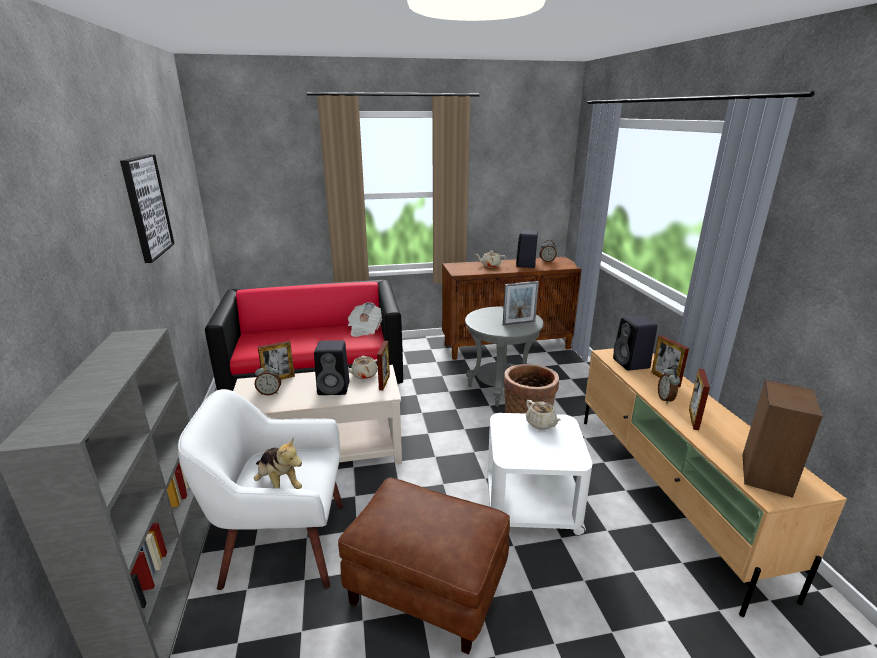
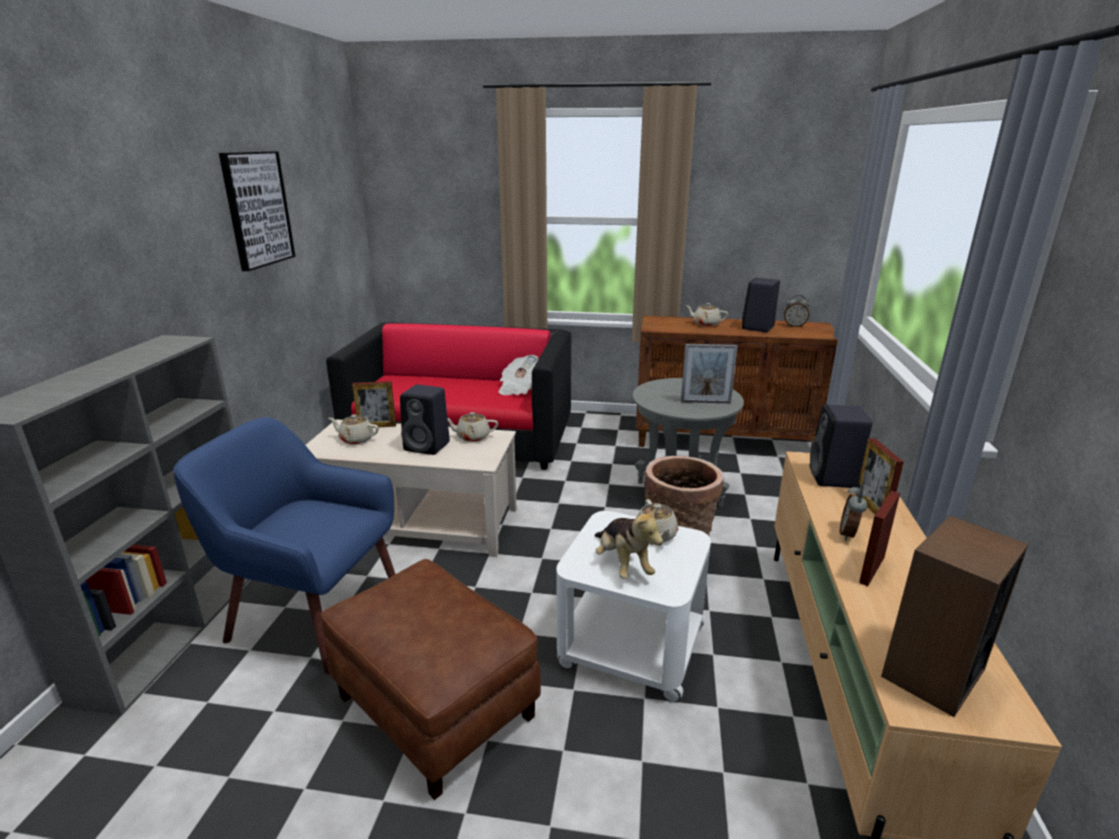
camera: 20 degrees right, 0 degrees up
white armchair [178,389,343,590] -> blue armchair [173,417,395,674]
plush toy [254,436,302,489] -> plush toy moved to [594,507,663,579]
alarm clock [255,364,281,395] -> beige teapot [328,415,379,444]
picture frame [377,341,390,390] -> none

